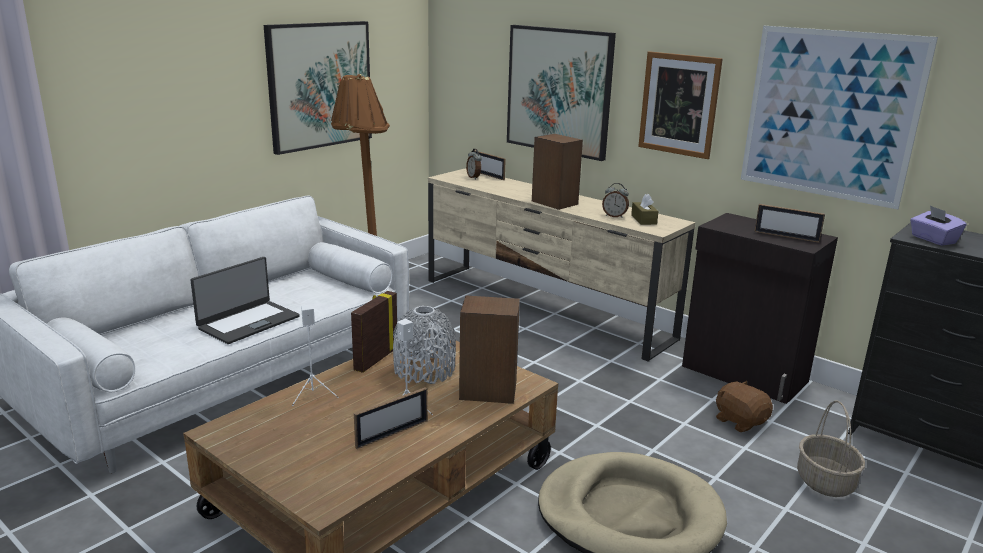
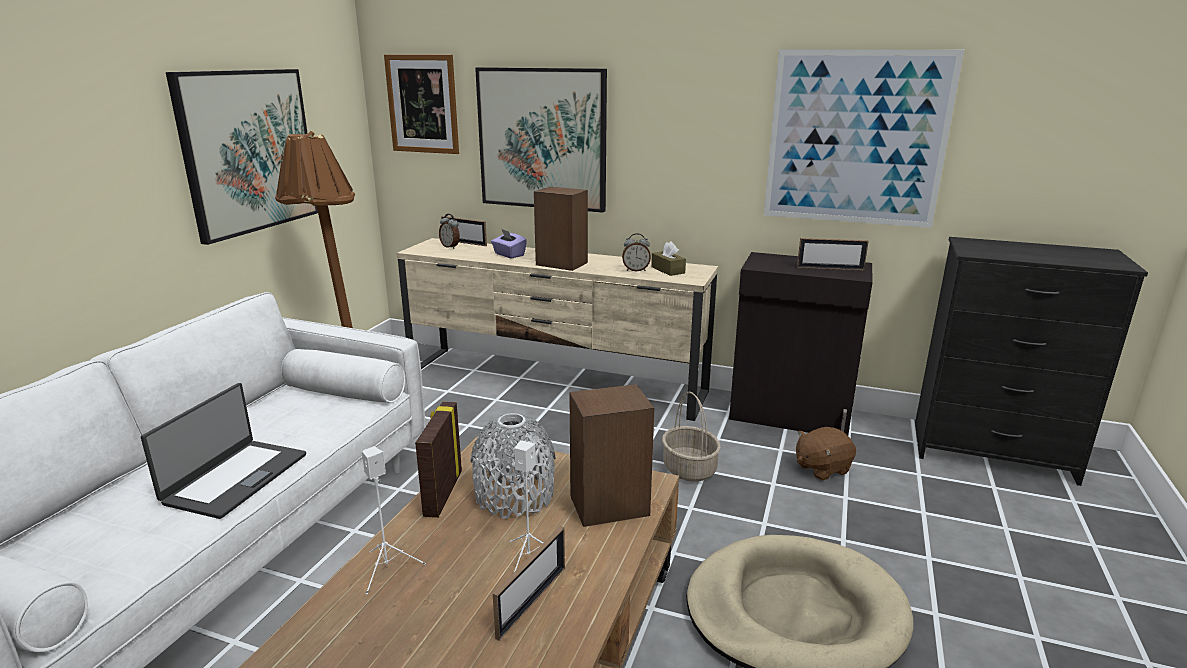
camera: 20 degrees left, 0 degrees up
picture [638,51,723,159] -> picture moved to [384,54,459,154]
brown plush toy [716,381,773,432] -> brown plush toy turned 60 degrees counterclockwise [796,427,856,481]
basket [797,401,865,497] -> basket moved to [662,391,721,482]
purple tissue box [910,205,967,246] -> purple tissue box moved to [491,229,527,259]

